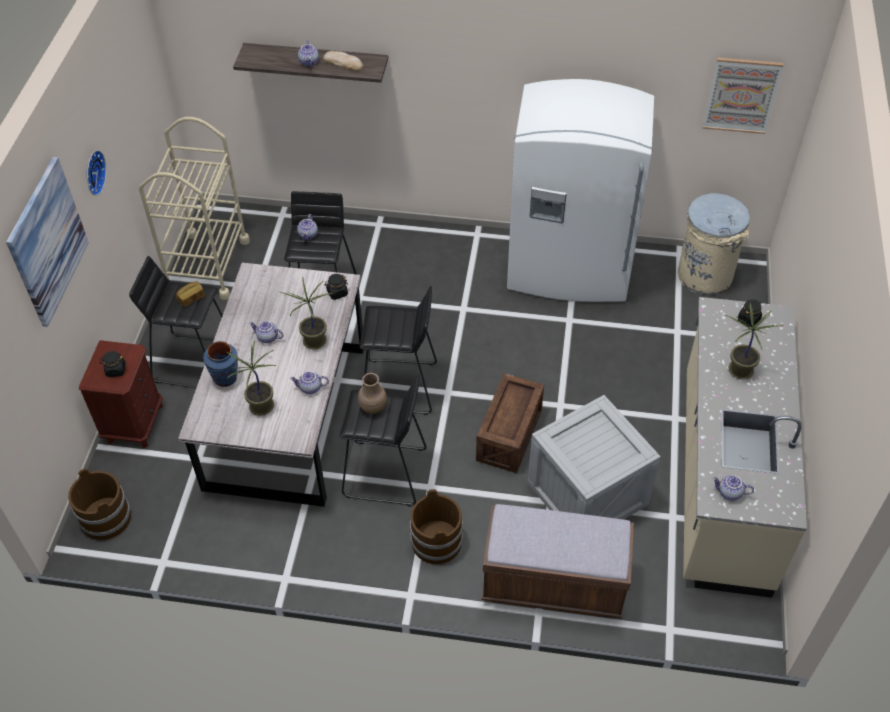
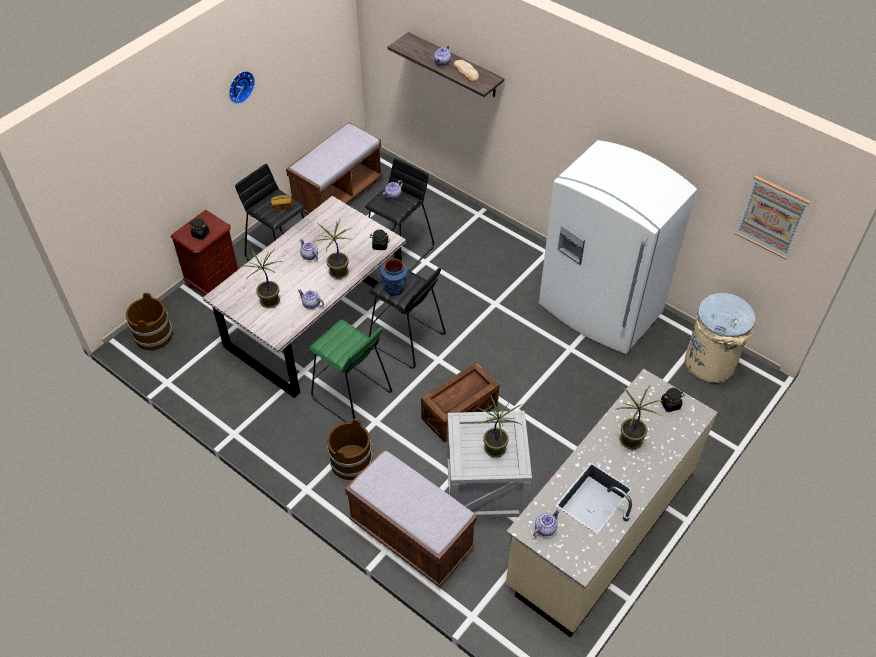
camera: 30 degrees right, 0 degrees up
picture [6,157,89,327] -> none
beige cart [139,117,250,300] -> brown bench [286,122,383,214]
blue vase [203,341,238,387] -> blue vase moved to [381,259,407,296]
black stool [340,375,427,507] -> green stool [309,319,392,422]
brown vase [358,373,387,414] -> none
teapot [712,475,754,501] -> teapot turned 90 degrees clockwise [533,509,560,537]
none -> potted plant [477,396,522,458]

